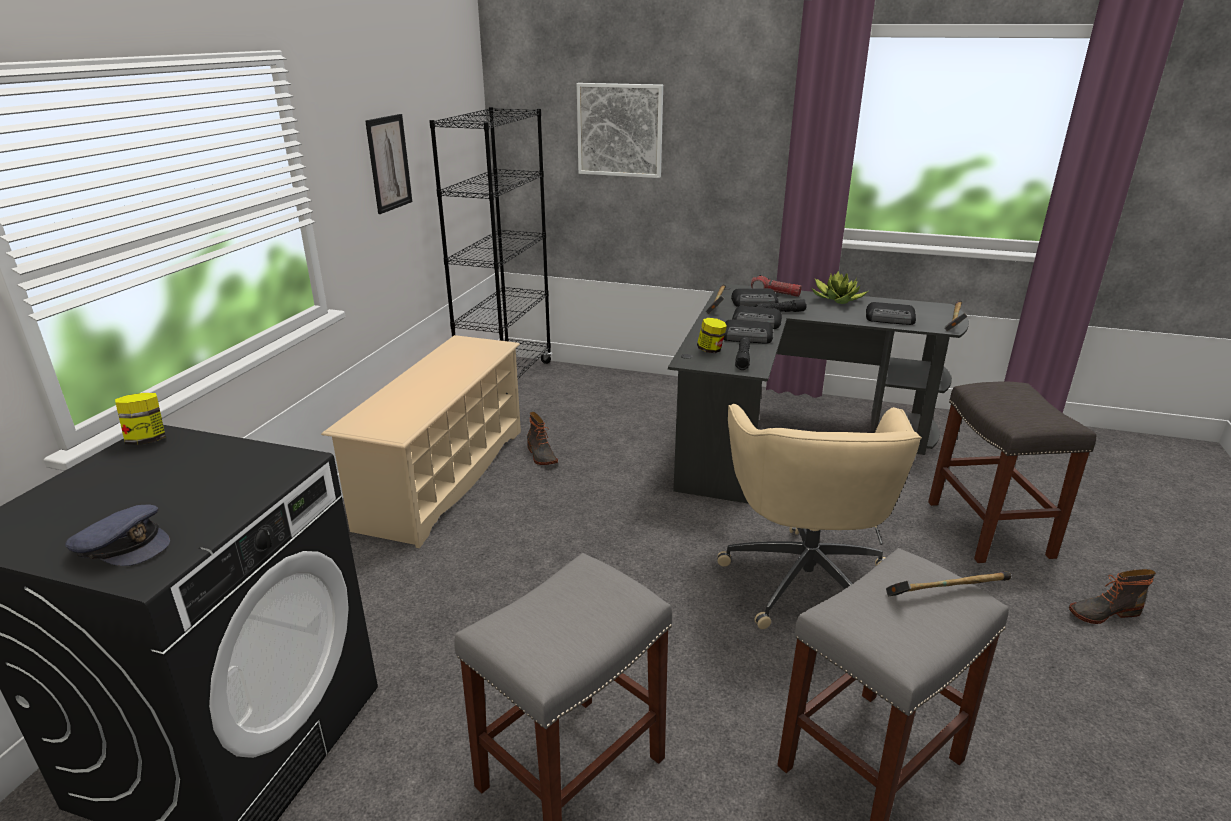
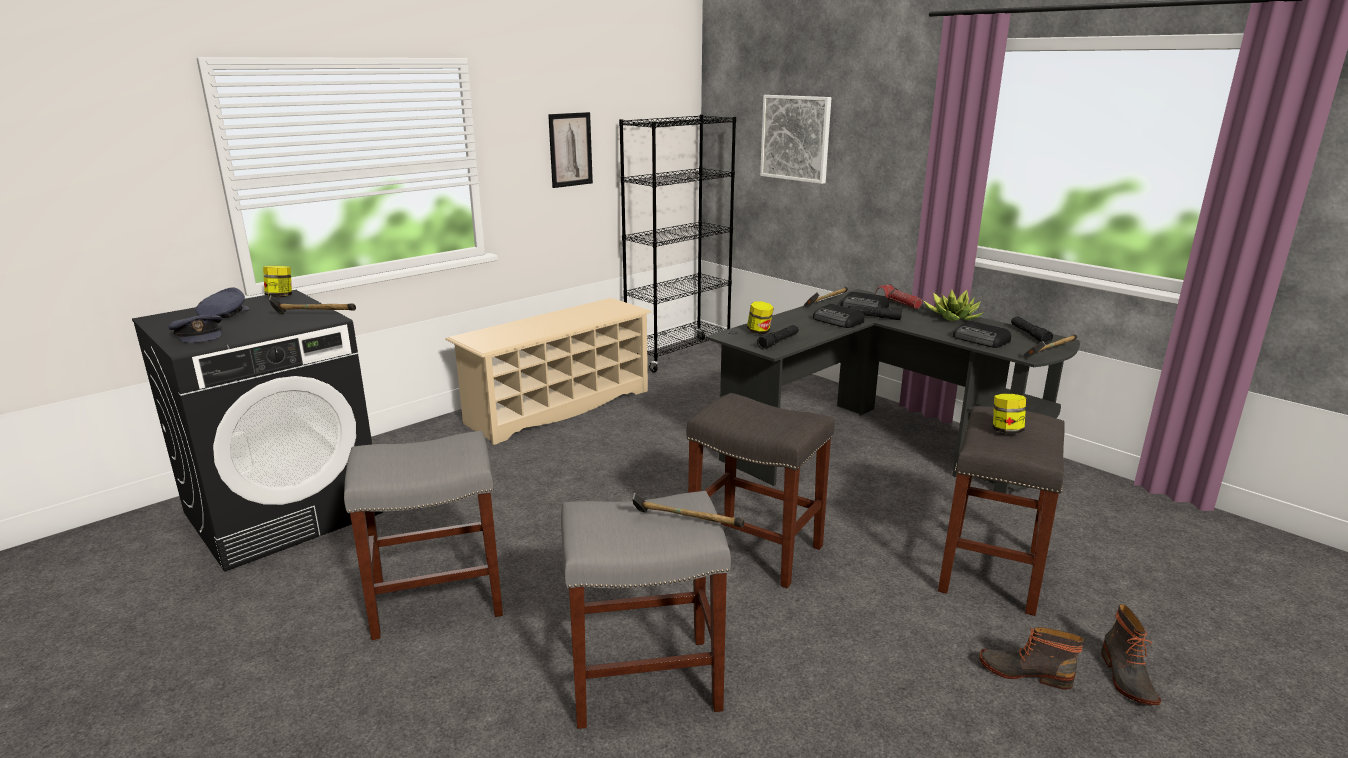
camera: 30 degrees right, 5 degrees down
boot [527,412,558,465] -> boot moved to [1101,604,1161,705]
beige office chair [718,404,922,629] -> grey stool [687,393,835,588]
radio [723,320,773,344] -> none
none -> grey cap [196,287,250,318]
none -> hammer [269,295,356,314]
none -> jar [993,394,1026,433]
none -> black flashlight [1011,317,1053,344]

